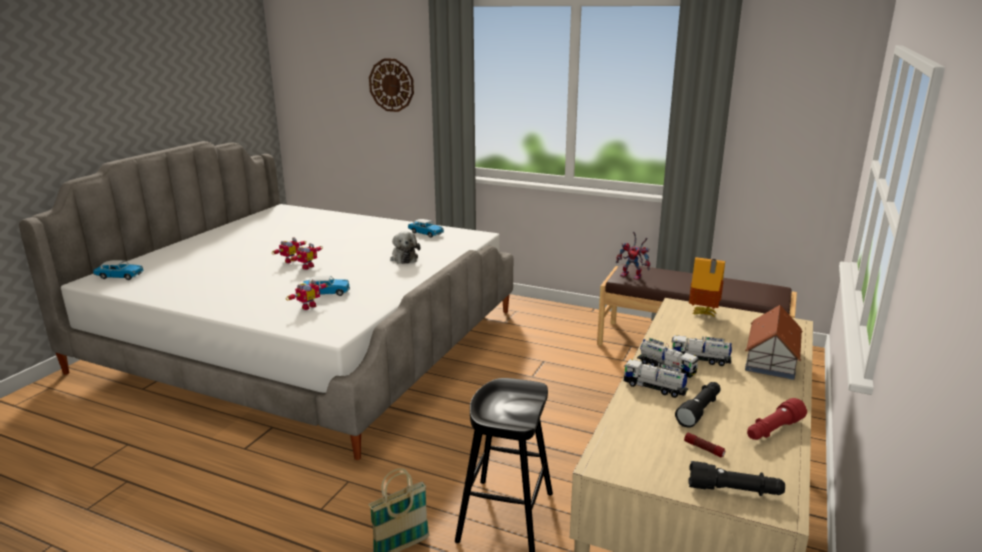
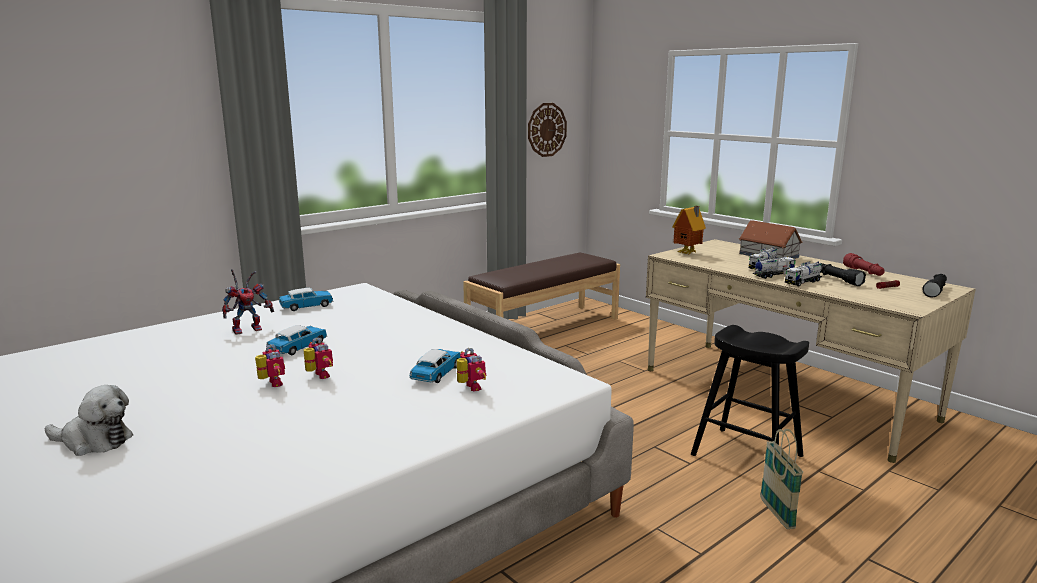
camera: 65 degrees left, 5 degrees down
toy car [93,260,144,280] -> toy car moved to [266,325,328,355]
wall clock [369,58,414,112] -> wall clock moved to [528,103,567,157]
plush toy [390,231,420,264] -> plush toy moved to [45,385,133,456]
toy robot [616,232,650,280] -> toy robot moved to [222,269,274,335]

